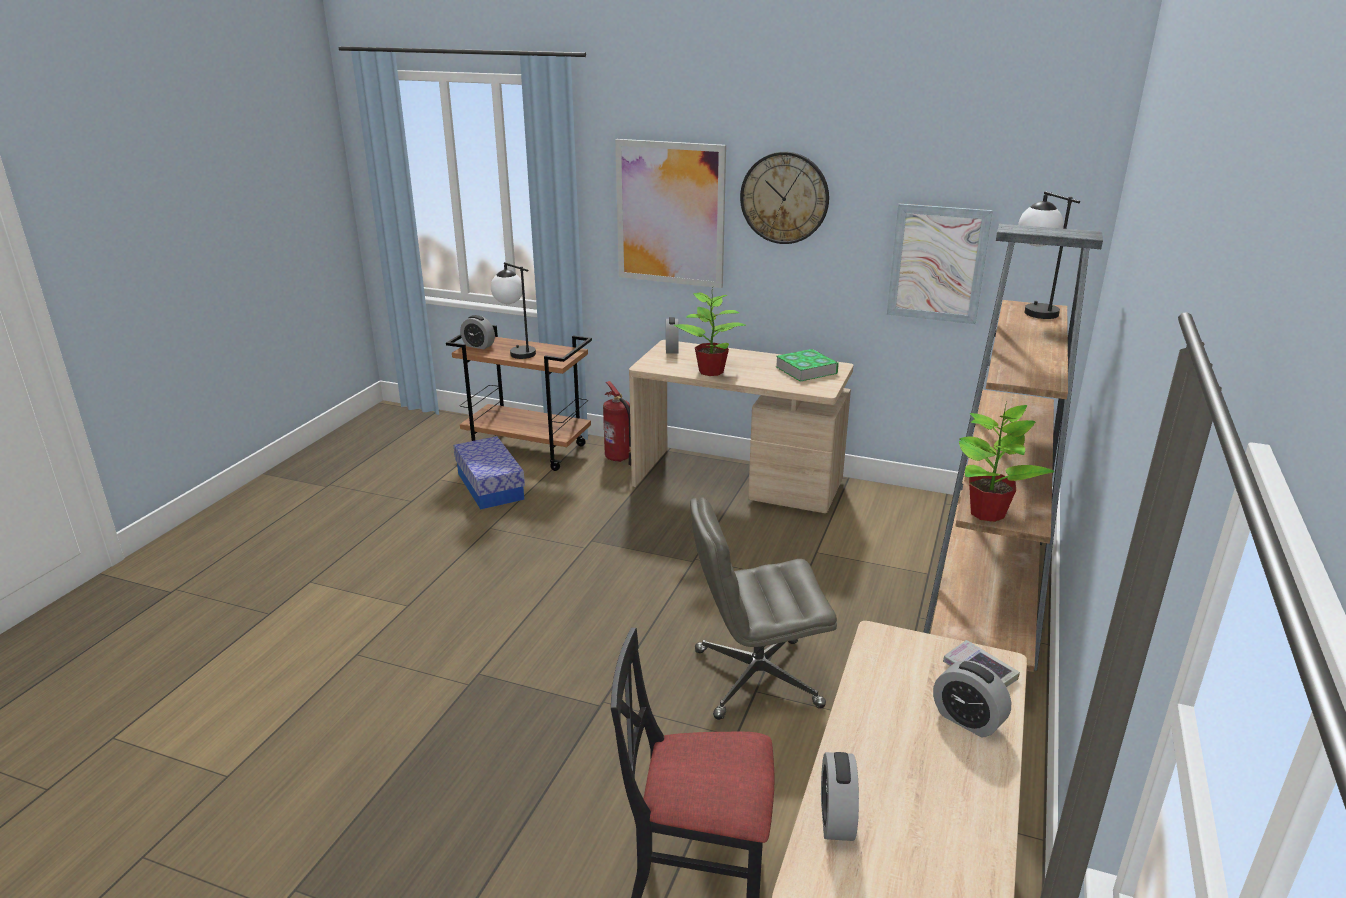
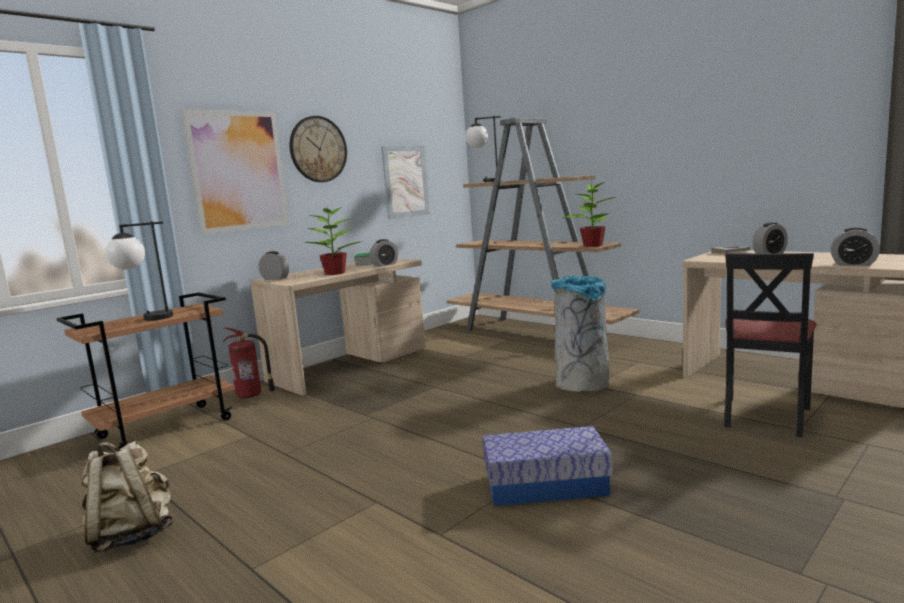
camera: 65 degrees left, 15 degrees down
storage box [454,436,525,509] -> storage box moved to [483,426,613,506]
alarm clock [460,315,495,349] -> alarm clock moved to [370,239,398,267]
grey office chair [690,498,837,720] -> grey trash can [551,275,610,392]
none -> beige backpack [81,441,173,553]

